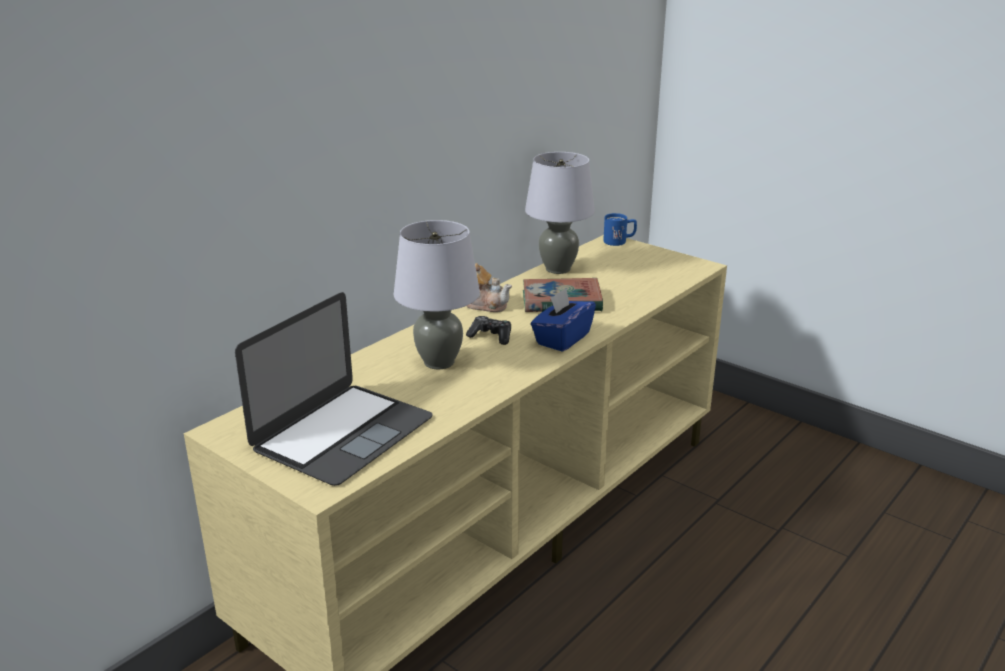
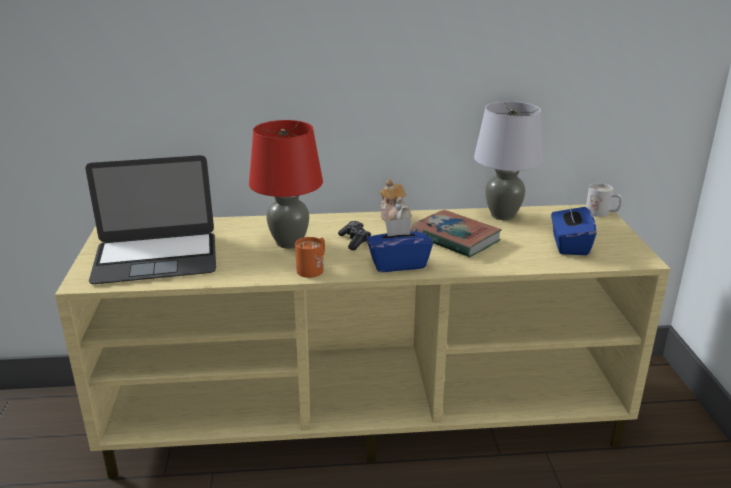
camera: 45 degrees right, 0 degrees up
grey table lamp [394,220,480,369] -> red table lamp [249,120,323,248]
blue mug [603,213,637,246] -> white mug [586,183,622,217]
none -> orange mug [295,237,325,278]
none -> blue tissue box [551,199,597,255]

